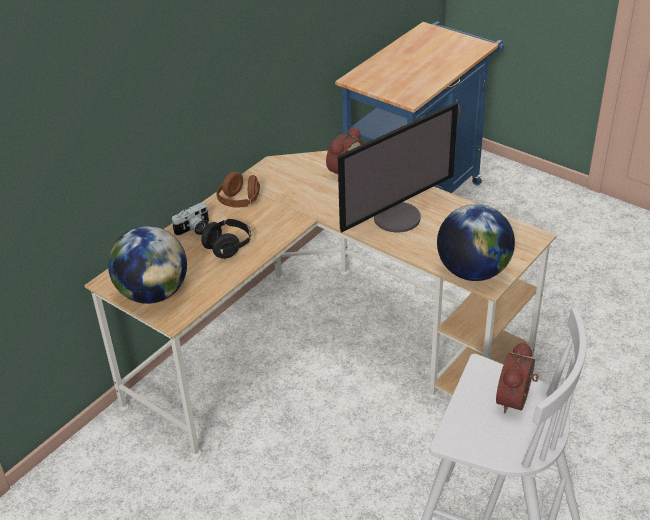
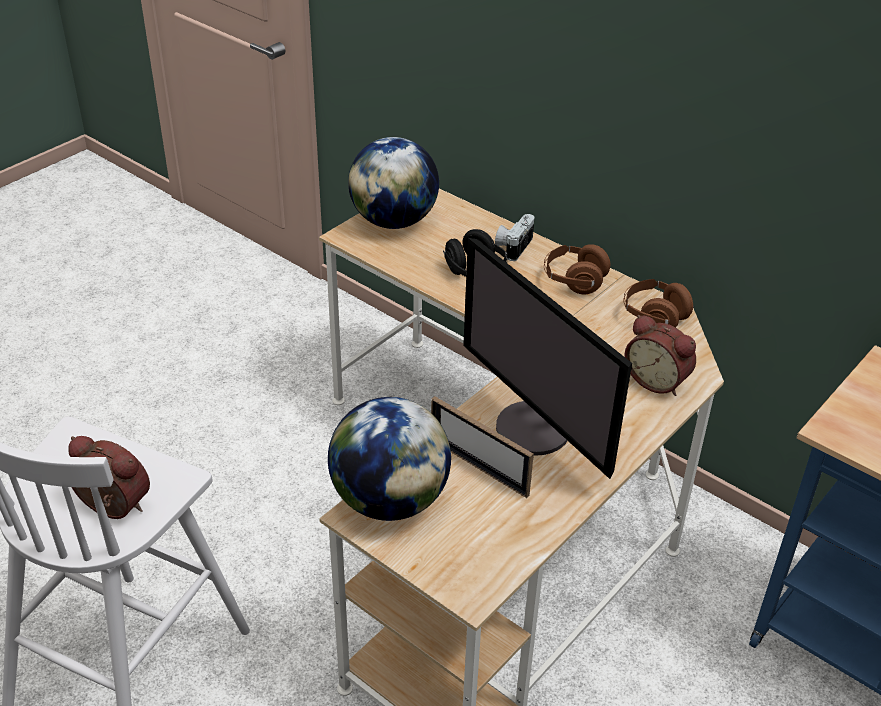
camera: 90 degrees right, 0 degrees up
camera [172,202,209,236] -> camera turned 60 degrees clockwise [495,214,534,261]
none -> picture frame [431,396,534,498]
none -> brown headphones [623,279,694,327]

